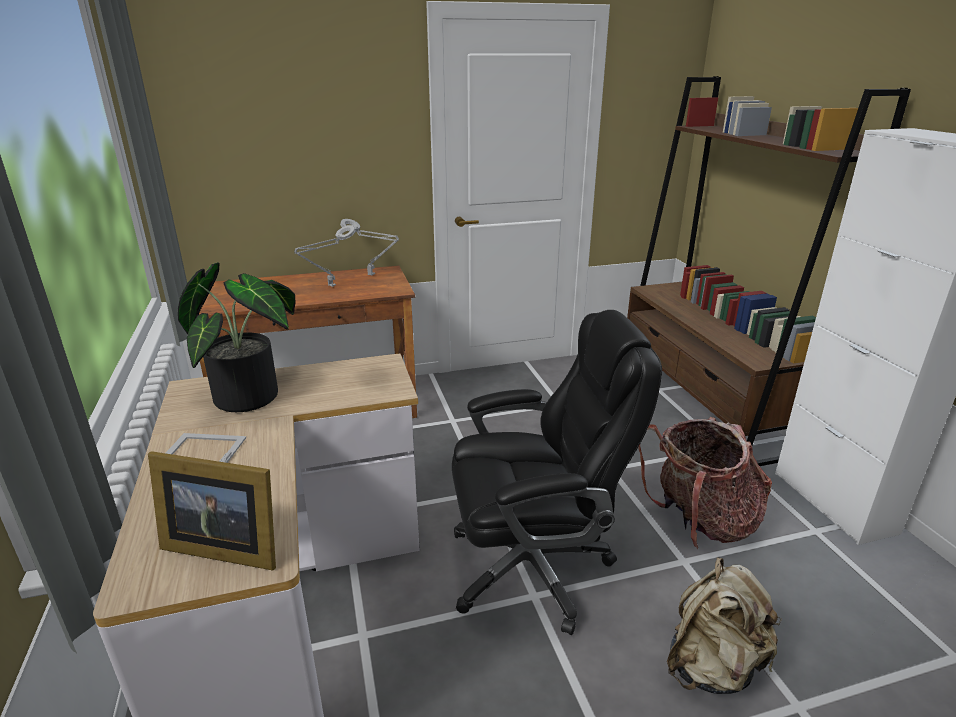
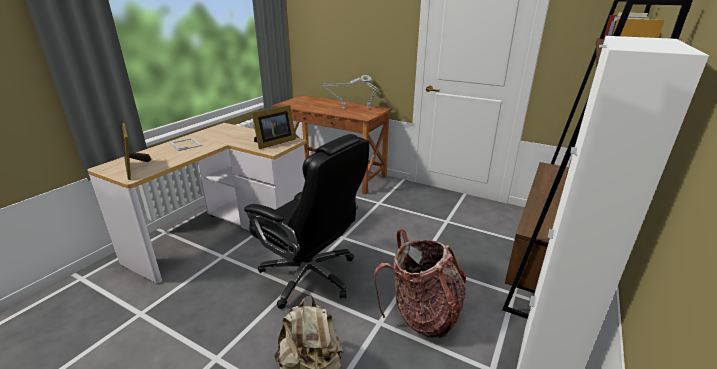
camera: 45 degrees right, 0 degrees up
potted plant [178,262,295,412] -> none
none -> picture frame [251,105,296,149]

